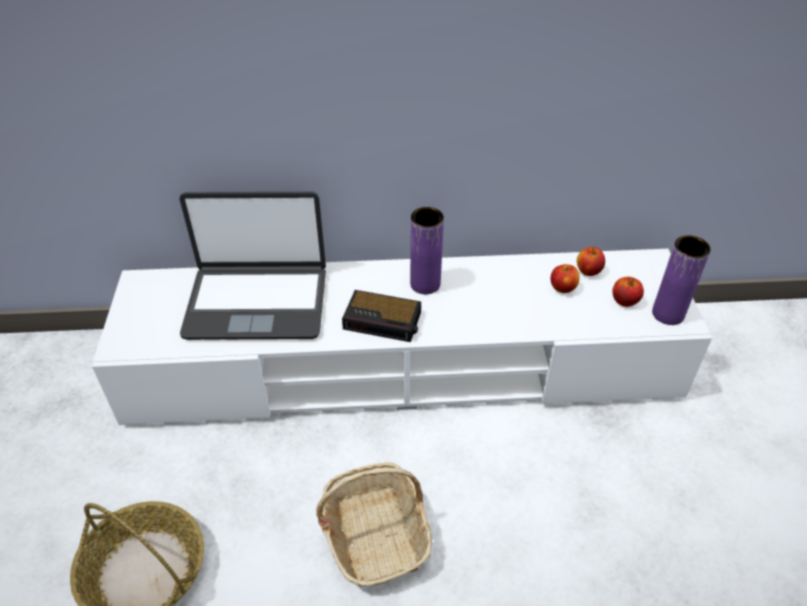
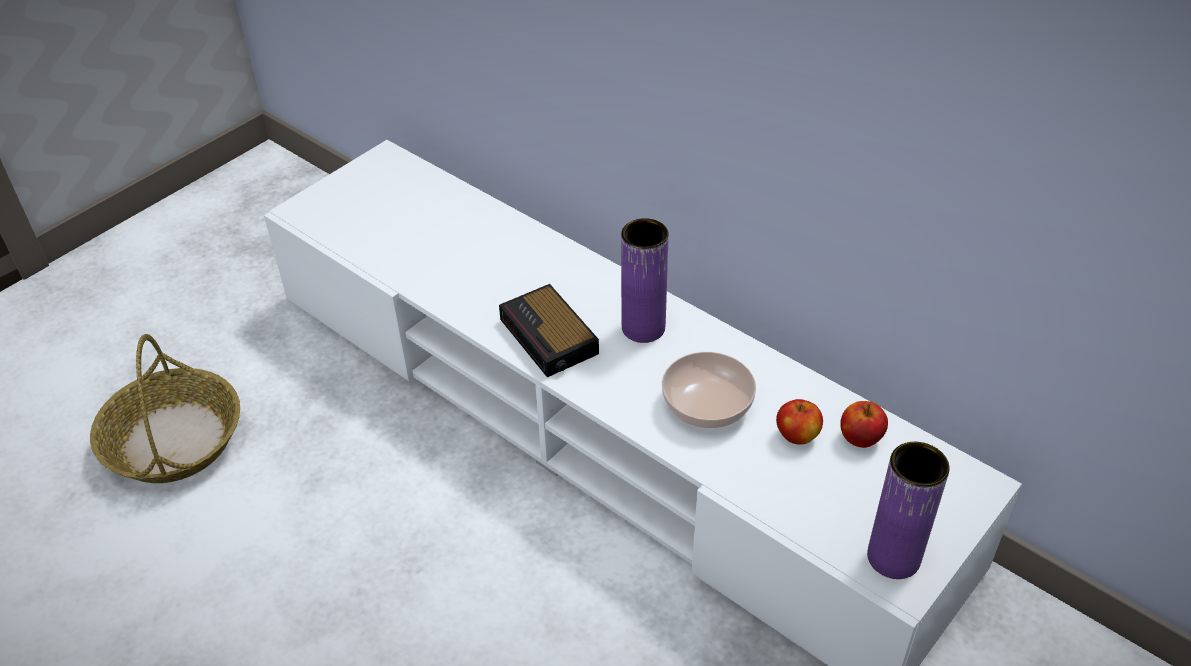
camera: 45 degrees right, 0 degrees up
laptop [180,192,326,340] -> none
basket [316,462,432,587] -> none
apple [612,277,644,307] -> none
none -> bowl [662,352,756,428]

